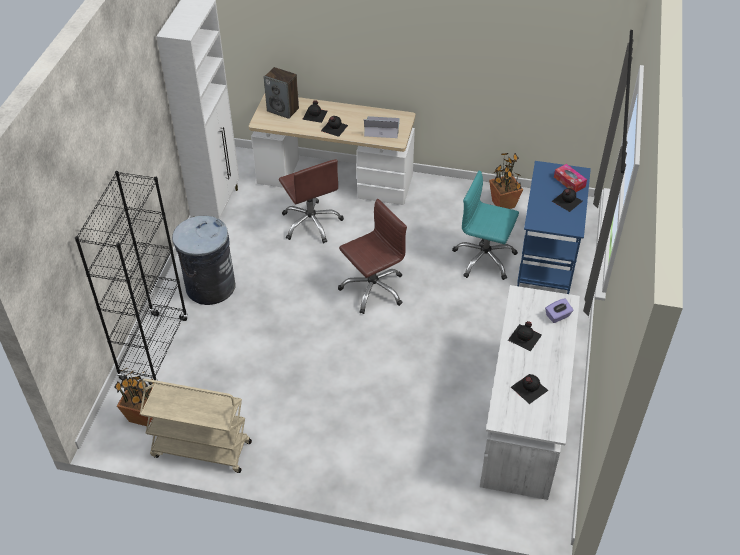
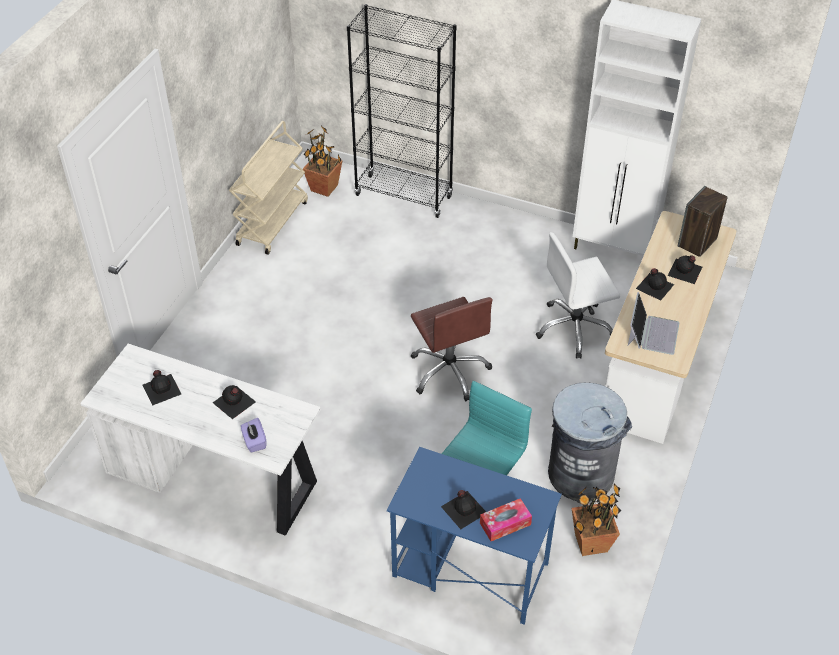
camera: 100 degrees right, 0 degrees up
grey trash can [172,216,236,305] -> grey trash can moved to [548,383,632,501]
brown office chair [279,159,344,243] -> white office chair [536,232,620,358]

